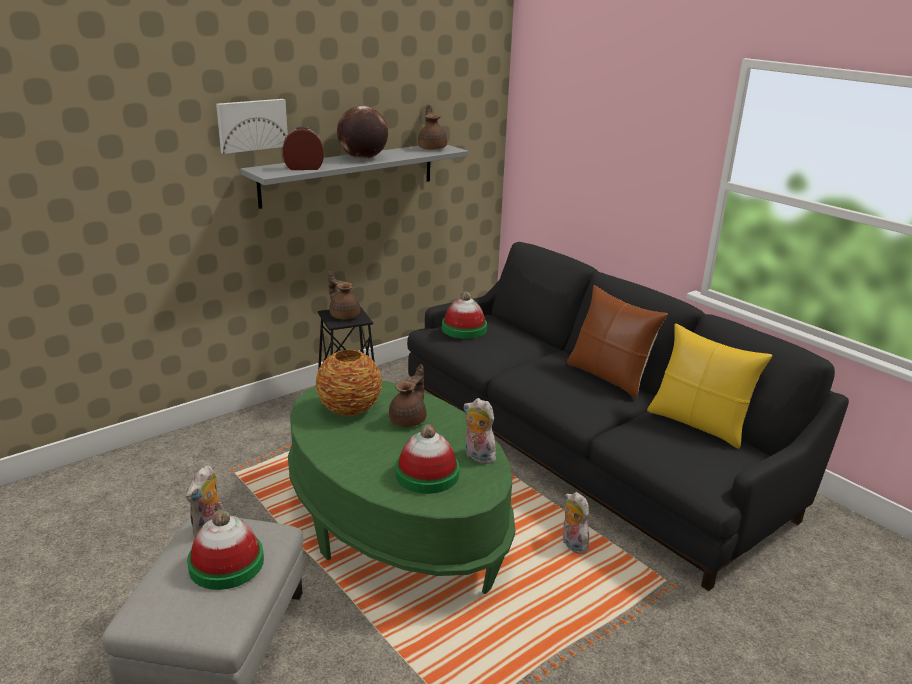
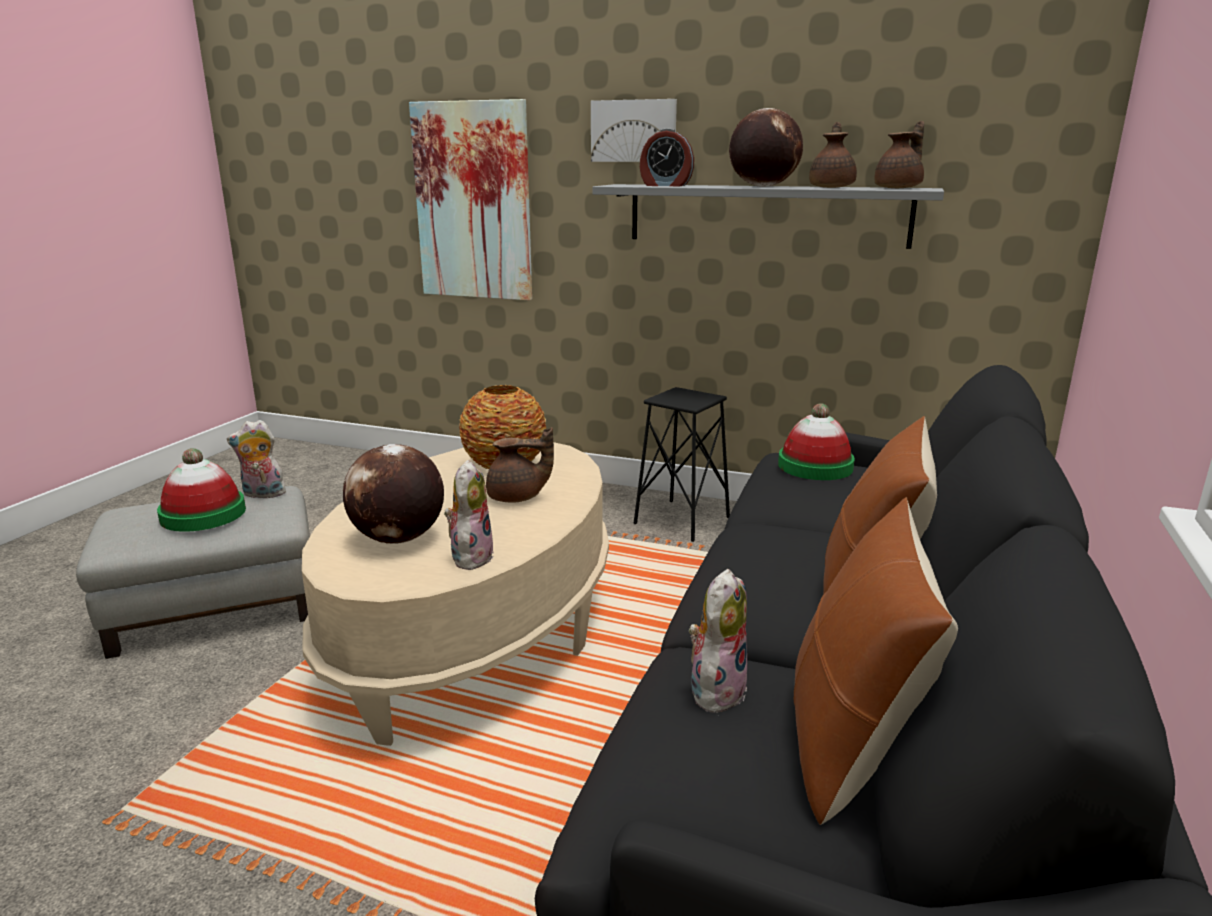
camera: 60 degrees right, 5 degrees down
alarm clock [283,126,324,170] -> alarm clock turned 150 degrees clockwise [640,129,694,186]
green coffee table [288,381,515,594] -> beige coffee table [302,442,609,746]
brown teapot [328,271,360,319] -> brown teapot moved to [809,122,857,188]
hat [395,424,459,494] -> globe [343,444,444,544]
plush toy [563,492,589,554] -> plush toy moved to [689,569,747,713]
yellow pillow [647,323,772,448] -> brown pillow [794,497,958,825]
none -> picture [409,99,532,300]

